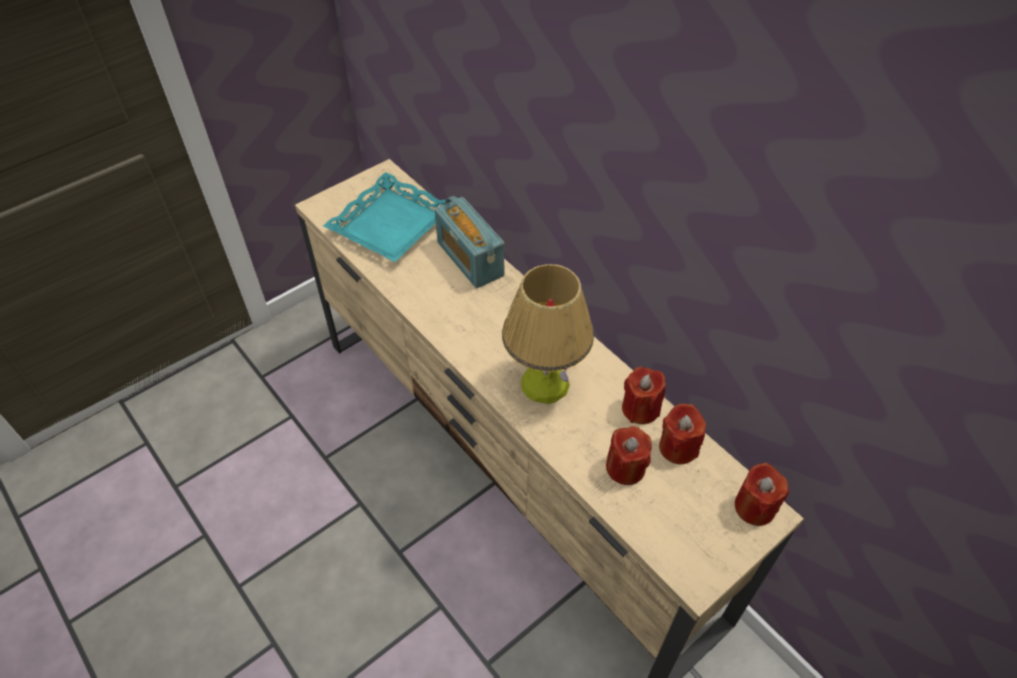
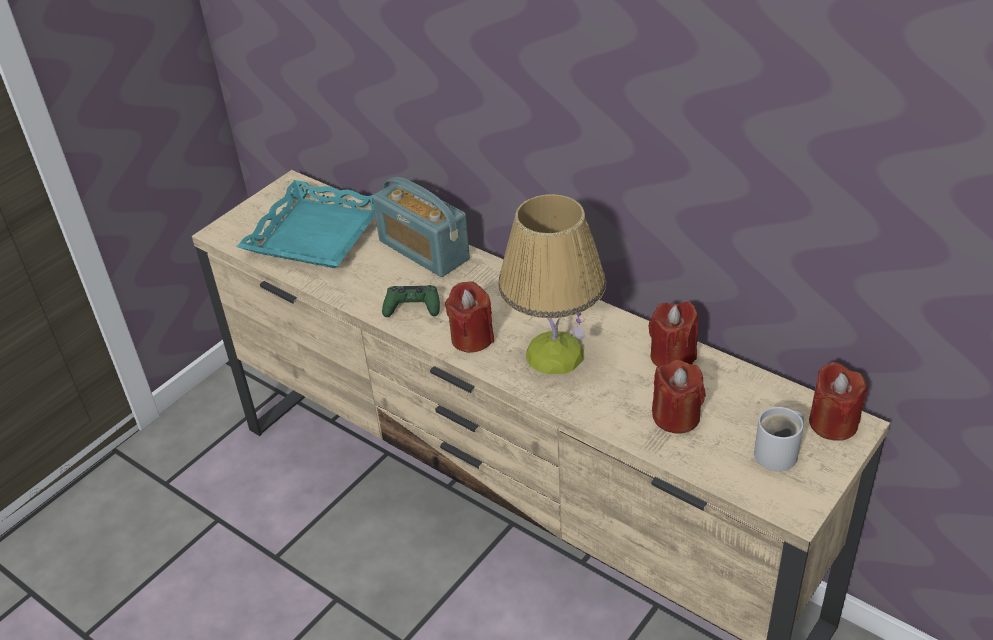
camera: 10 degrees left, 10 degrees down
red candle [659,403,706,464] -> red candle moved to [445,281,494,353]
none -> green game controller [382,285,440,317]
none -> white mug [754,407,804,471]

